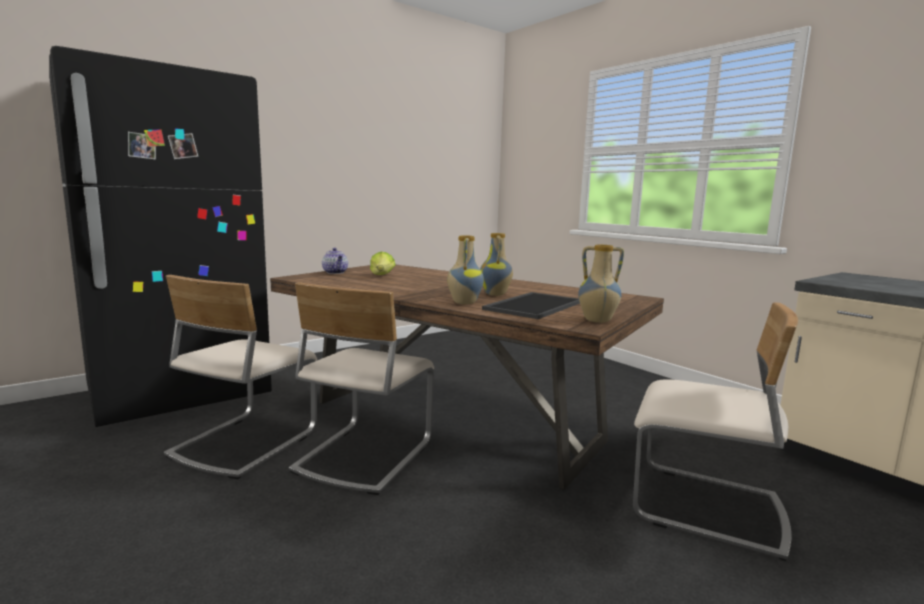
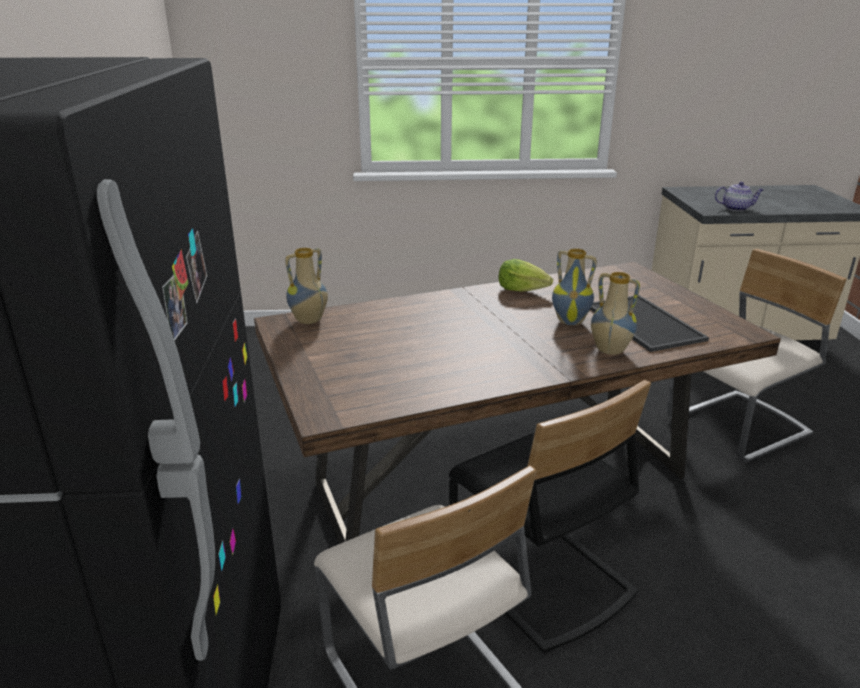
camera: 55 degrees left, 15 degrees up
beige chair [289,282,434,495] -> black chair [449,380,651,654]
teapot [322,248,348,274] -> teapot moved to [715,182,763,211]
lettuce [370,252,396,275] -> lettuce moved to [498,259,553,292]
vase [578,245,624,323] -> vase moved to [285,248,328,324]

